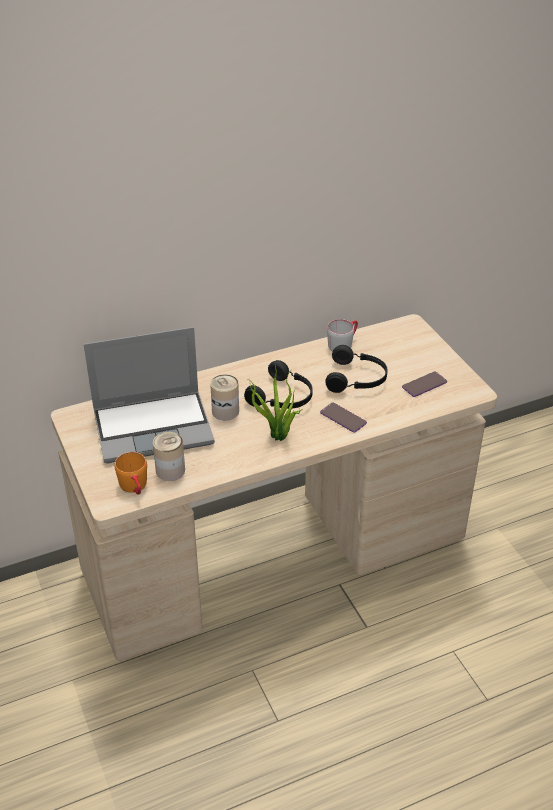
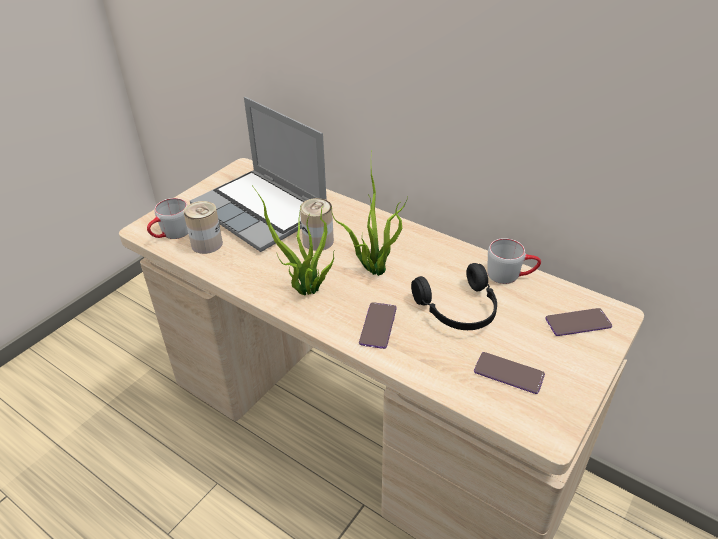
camera: 60 degrees right, 0 degrees up
orange mug [115,452,147,495] -> grey mug [147,198,188,239]
black headphones [244,360,313,409] -> potted plant [331,152,408,276]
none -> phone [545,308,612,336]

